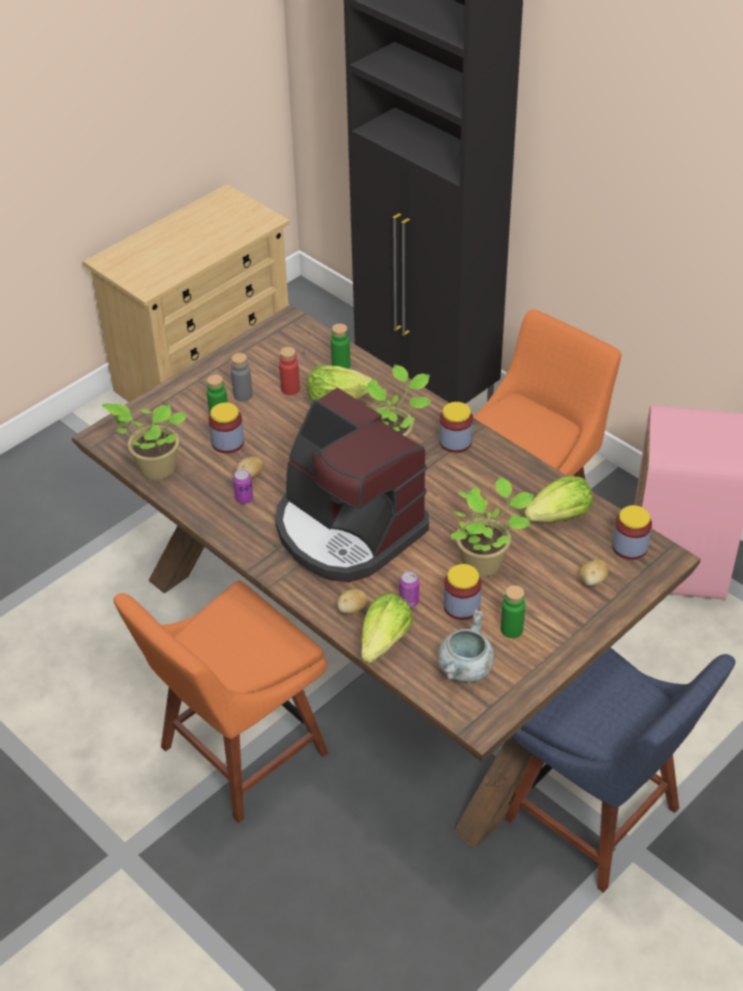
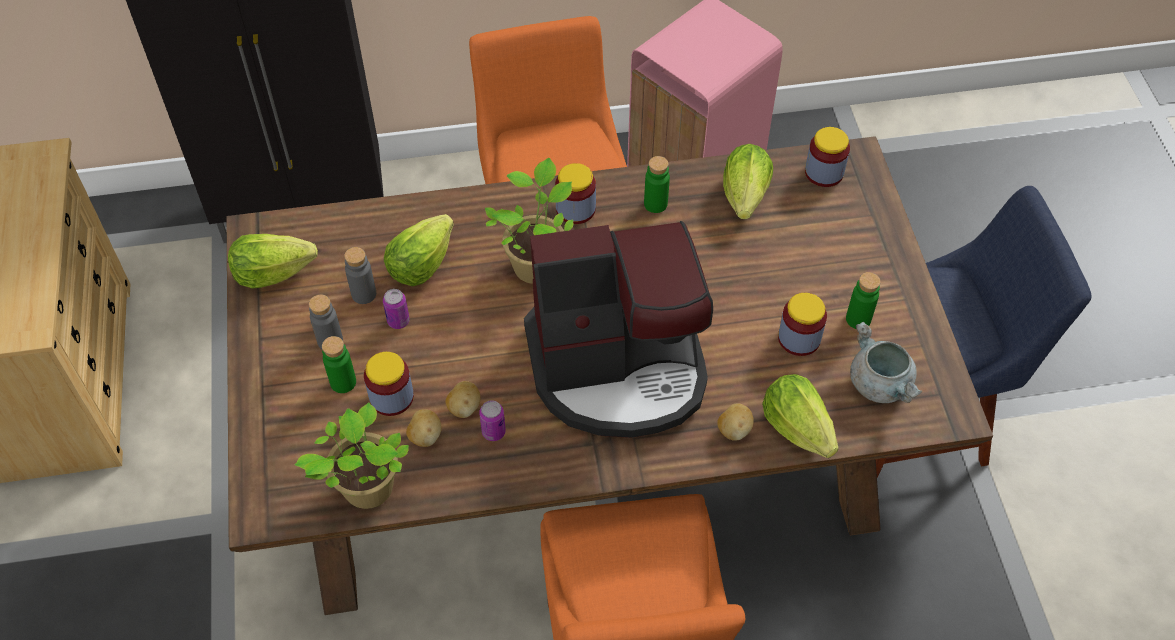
camera: 55 degrees left, 10 degrees up
red bottle [279,347,300,395] -> grey bottle [344,247,376,304]
green bottle [331,324,350,369] -> green bottle moved to [644,156,670,213]
can [399,571,419,608] -> can moved to [383,289,410,329]
potted plant [451,477,534,577] -> none
potato [579,560,609,586] -> potato moved to [406,409,442,447]
none -> lettuce [228,234,318,289]

